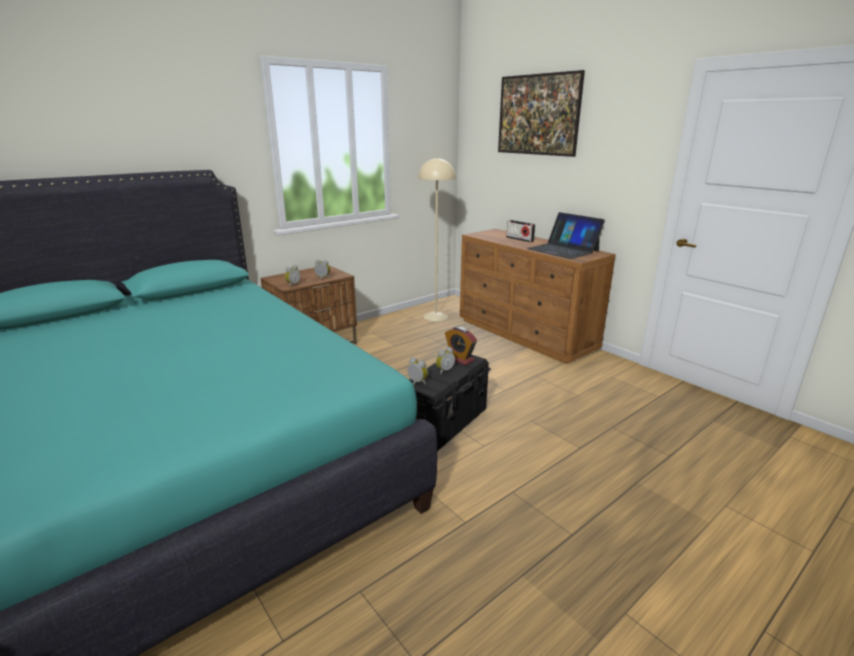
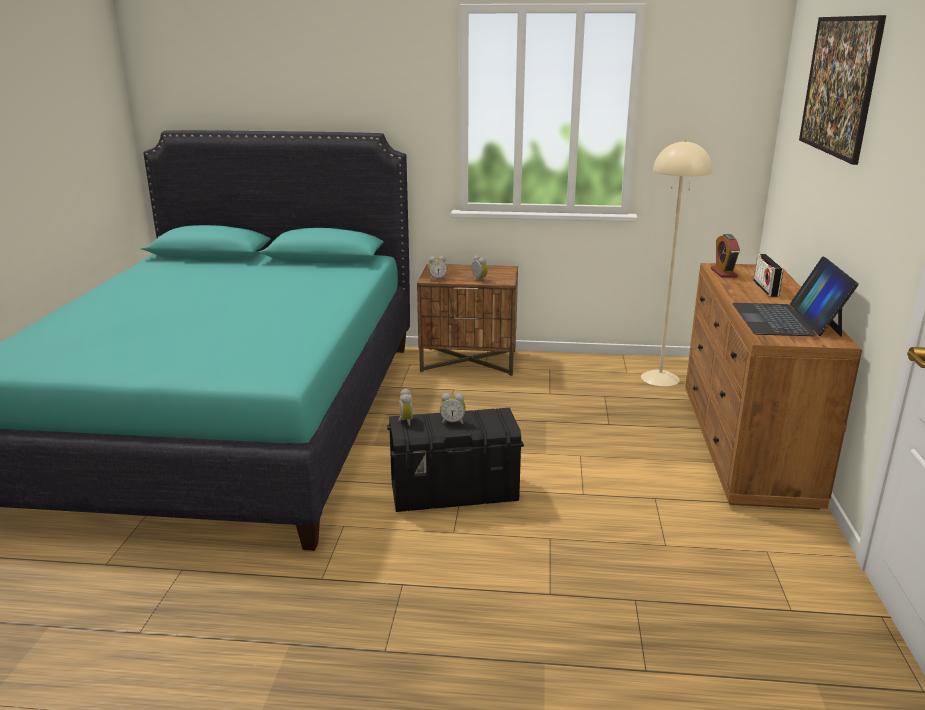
camera: 45 degrees right, 0 degrees up
alarm clock [445,327,477,365] -> alarm clock moved to [711,234,740,278]

